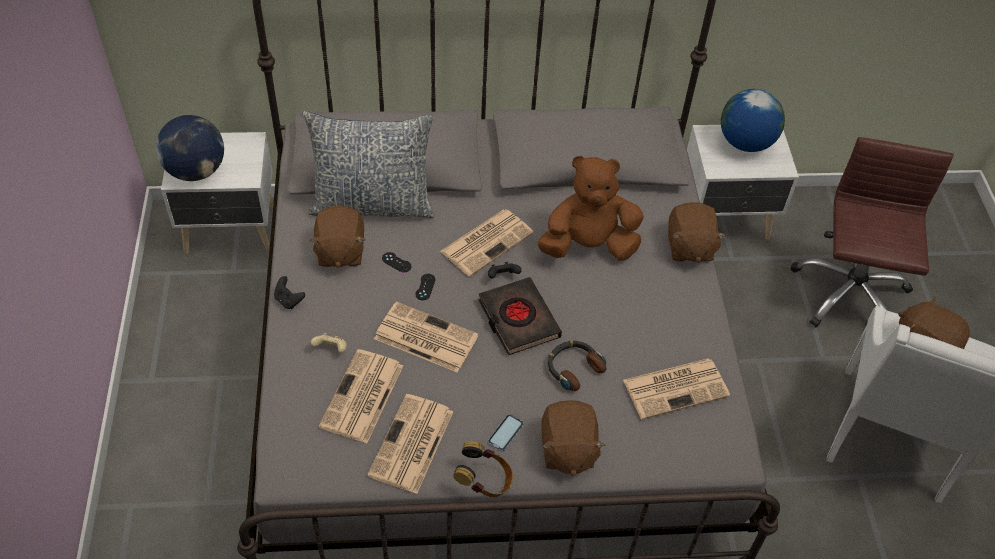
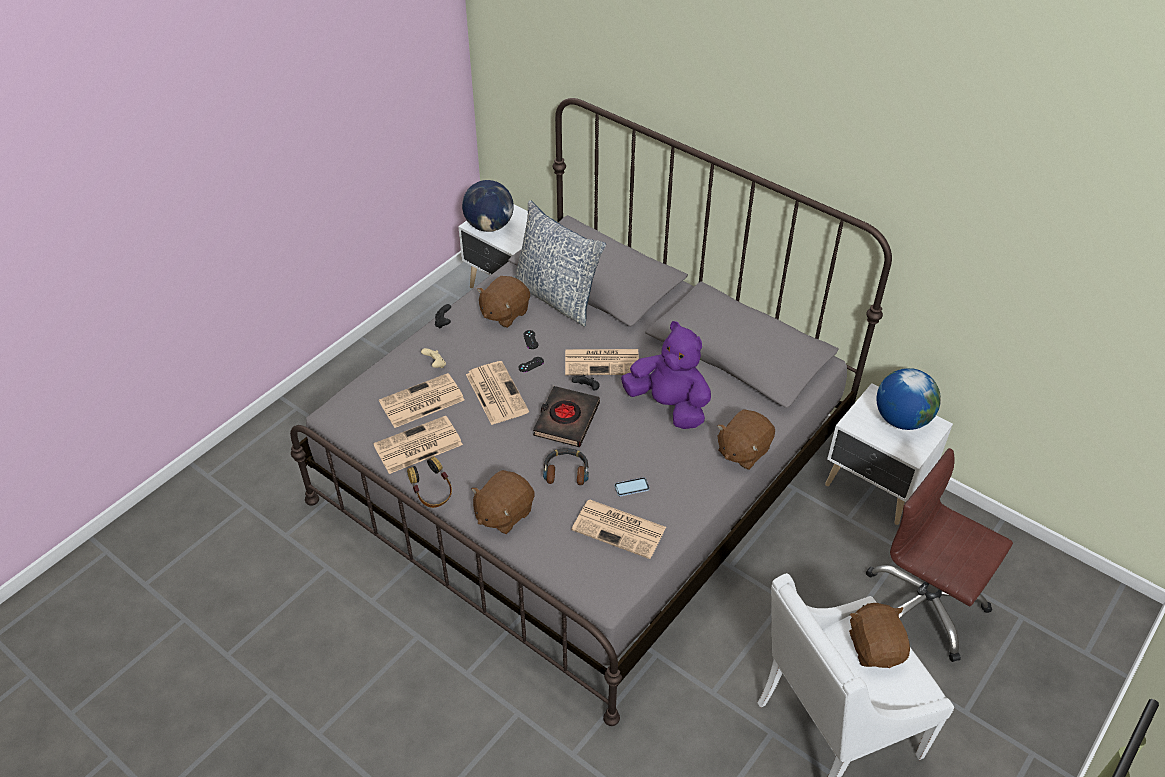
camera: 45 degrees right, 5 degrees down
phone [488,414,524,451] -> phone moved to [614,477,650,497]
brown plush toy [537,156,643,261] -> purple plush toy [621,321,711,429]
brown office chair [791,137,954,328] -> brown office chair turned 105 degrees counterclockwise [866,448,1013,662]

